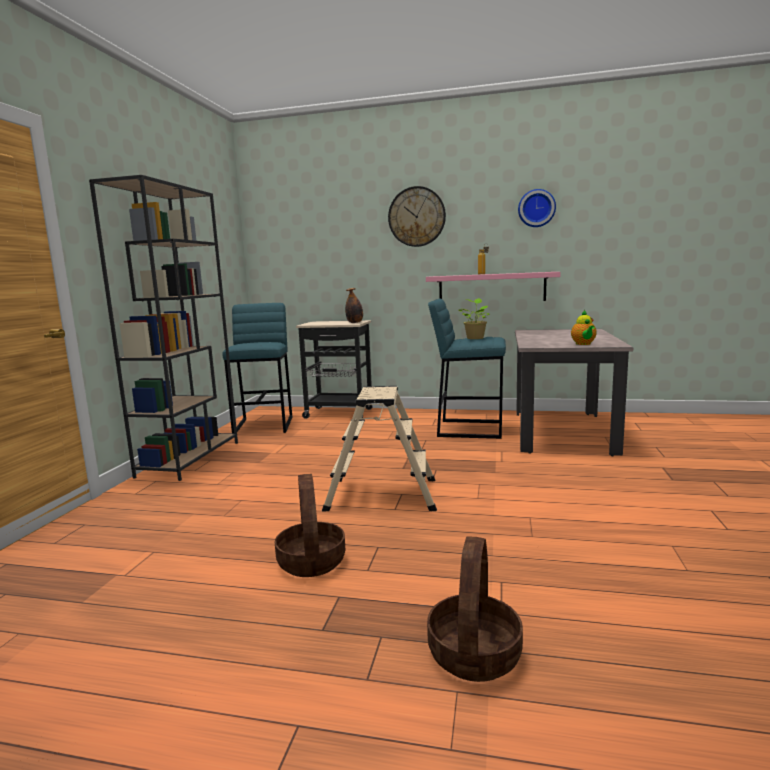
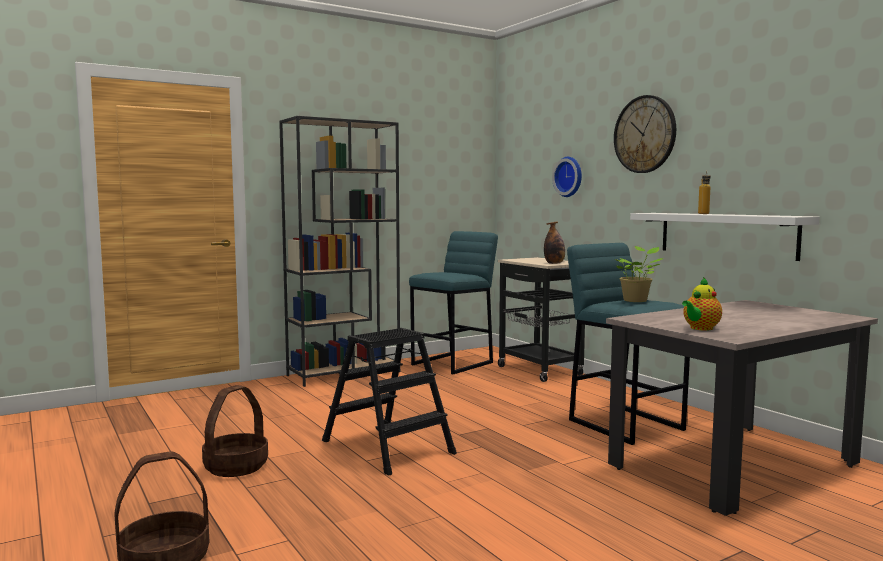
camera: 45 degrees right, 5 degrees down
beige step ladder [322,386,437,512] -> black step ladder [322,328,457,476]
pink shelf [426,272,561,301] -> white shelf [630,213,820,261]
wall clock [518,189,556,227] -> wall clock moved to [552,157,582,197]

